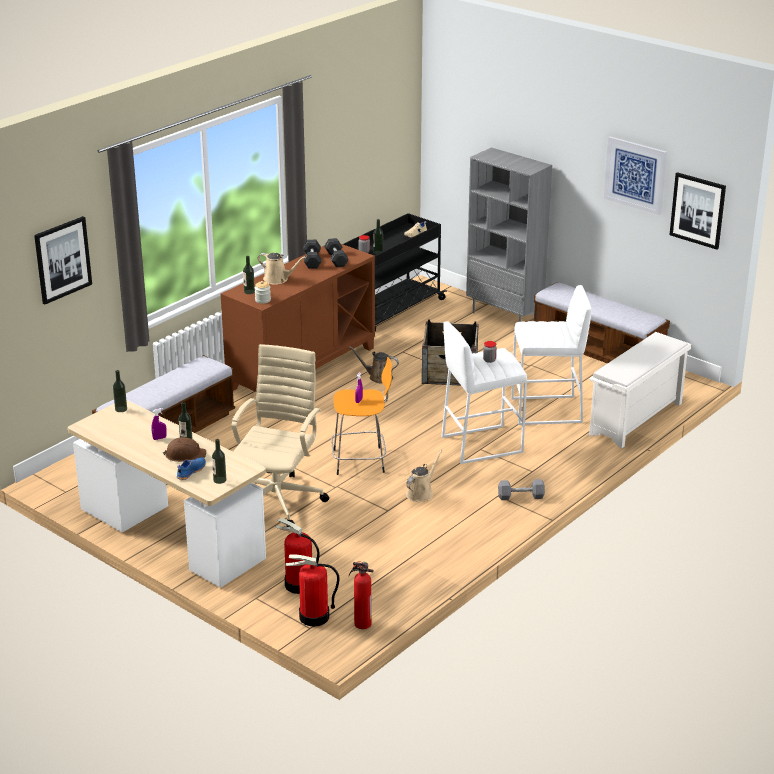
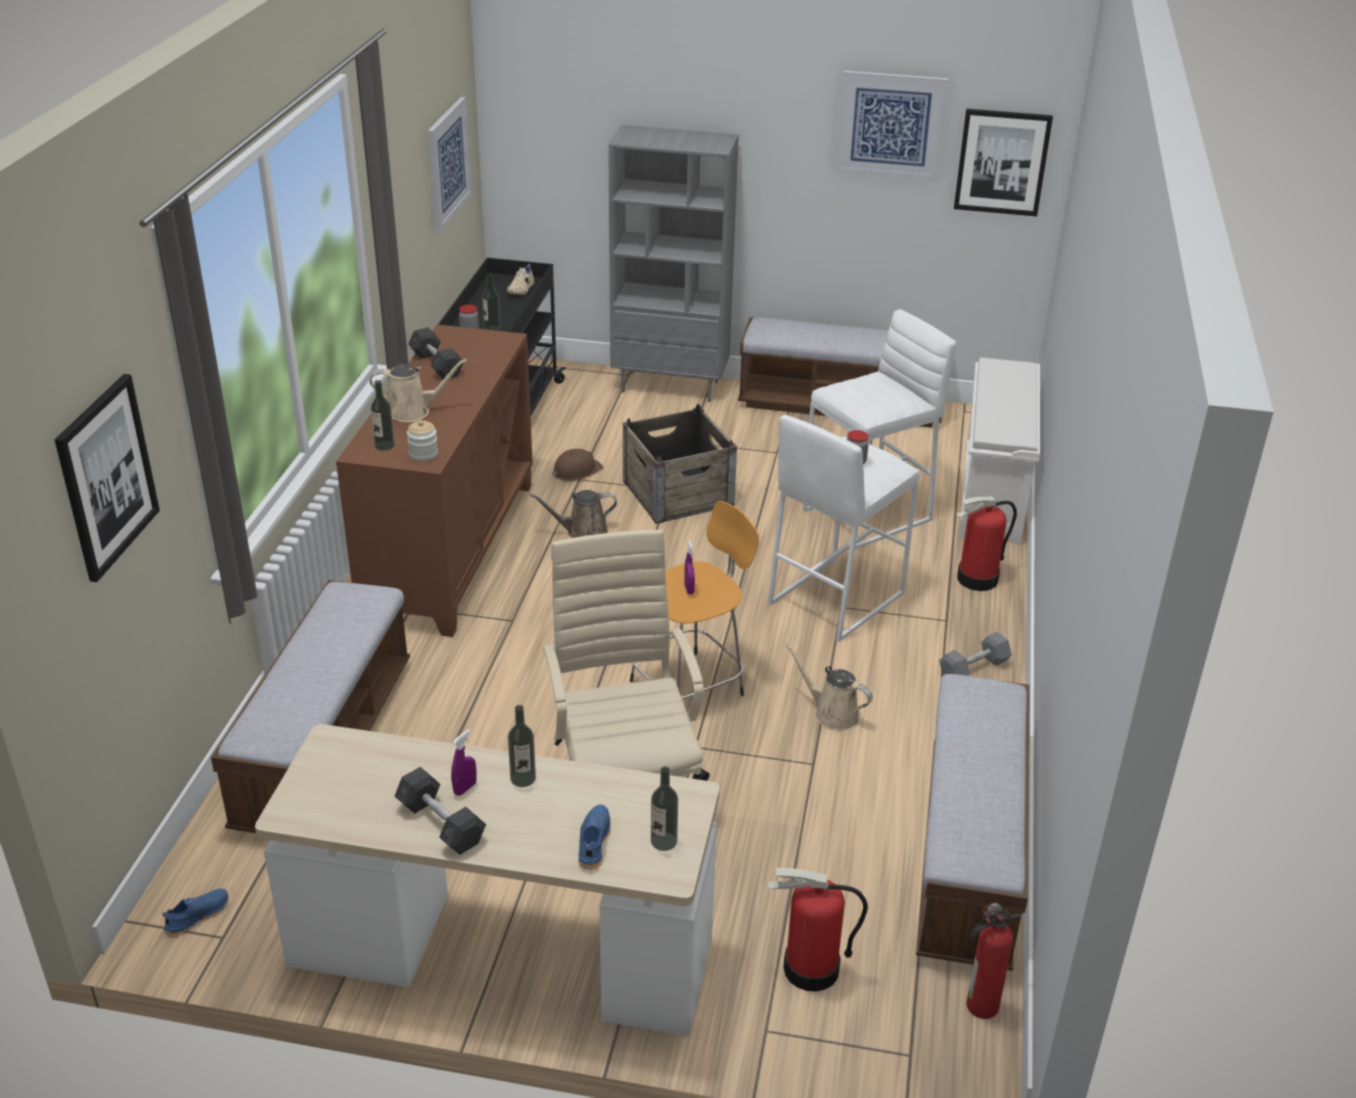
camera: 30 degrees left, 5 degrees up
bottle [113,370,127,412] -> none
brown hard hat [163,437,206,462] -> brown hard hat moved to [552,449,603,481]
fire extinguisher [285,554,340,626] -> fire extinguisher moved to [956,496,1017,591]
grey dumbbell [324,238,349,267] -> grey dumbbell moved to [395,767,486,855]
beige watering can [406,449,443,502] -> beige watering can turned 60 degrees counterclockwise [785,643,873,731]
none -> blue shoe [162,889,228,937]
none -> picture [428,97,472,232]
none -> bench [916,673,1030,971]

